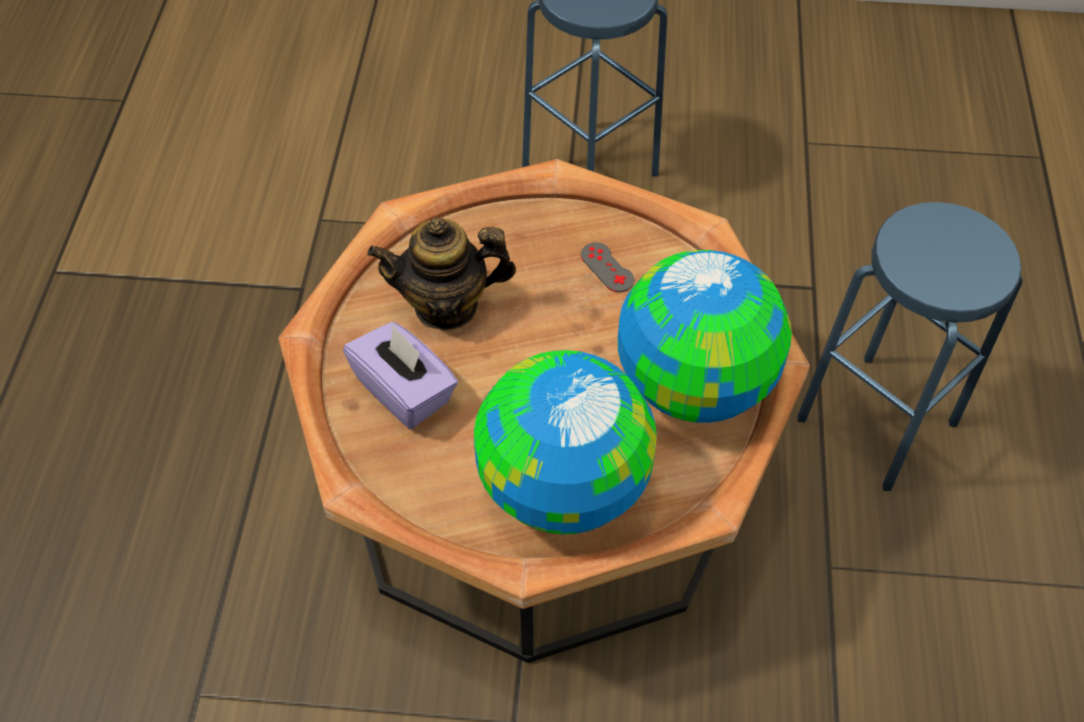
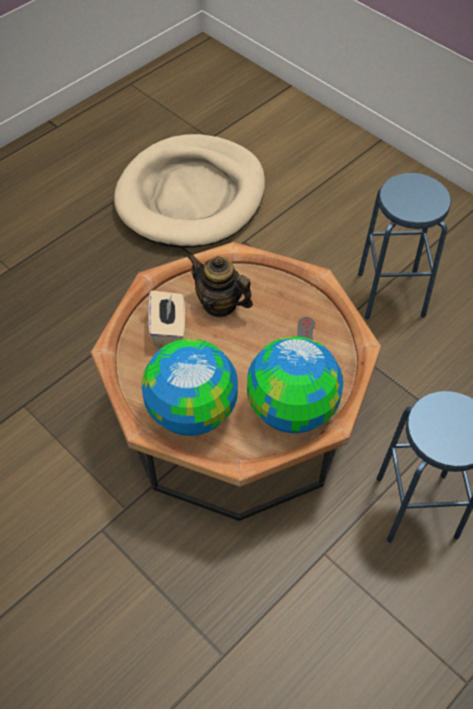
camera: 40 degrees right, 0 degrees up
purple tissue box [343,322,458,429] -> beige tissue box [148,290,185,346]
none -> beige dog bed [114,134,265,248]

